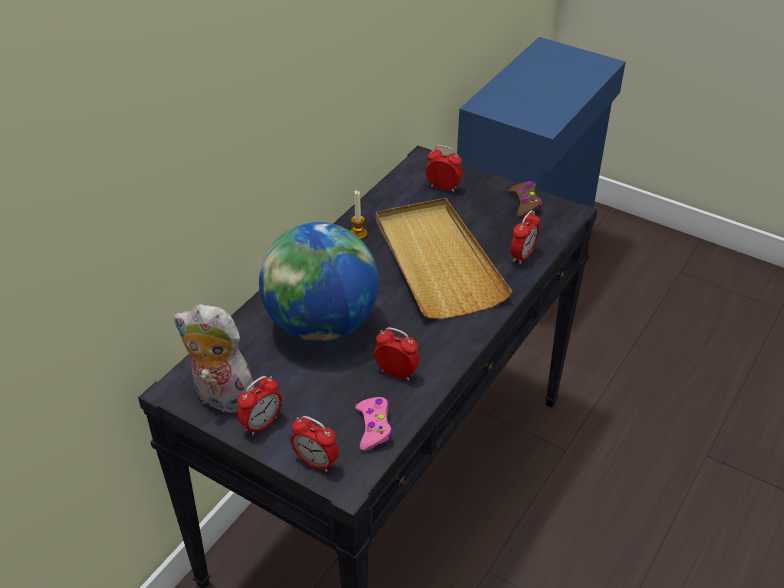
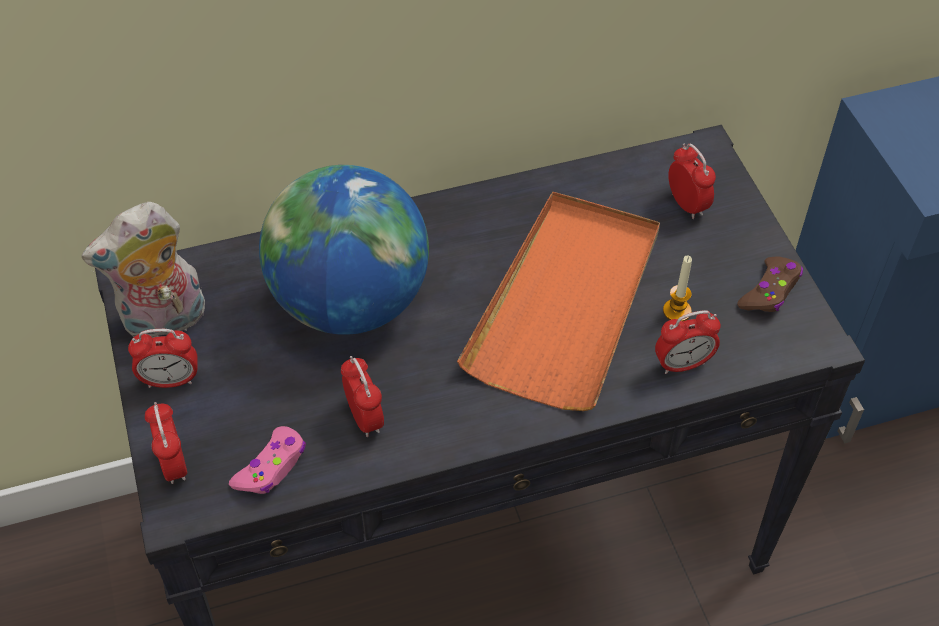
camera: 40 degrees right, 10 degrees up
plush toy [173,304,254,413] -> plush toy turned 90 degrees counterclockwise [82,202,205,338]
candle [350,190,367,239] -> candle moved to [663,255,692,321]
beige tray [376,198,513,319] -> orange tray [457,192,660,411]

